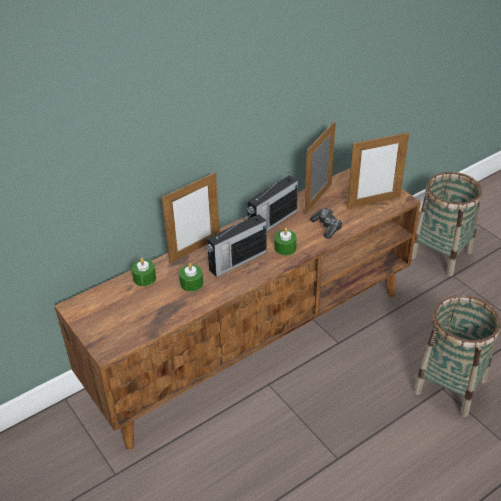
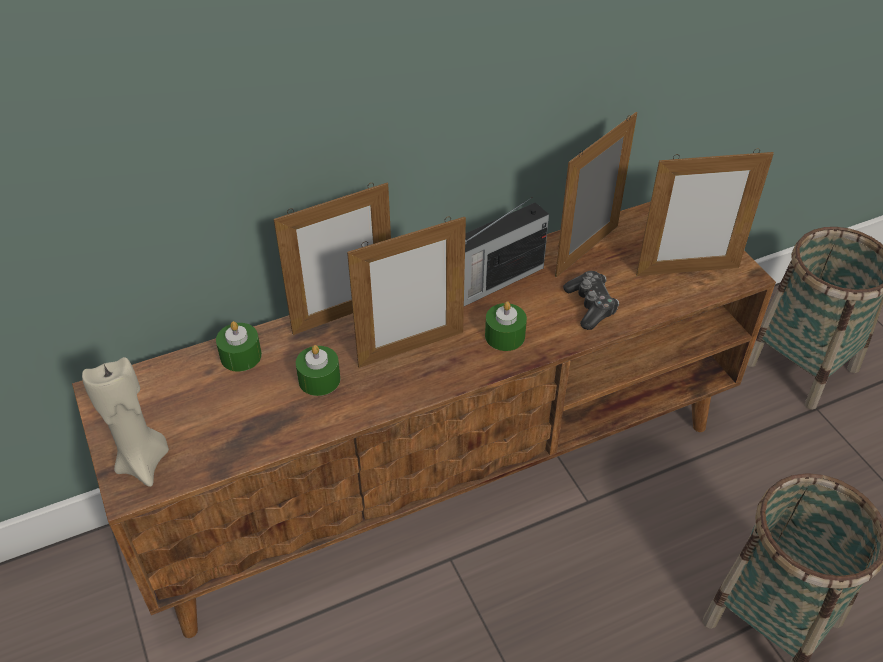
camera: 10 degrees right, 5 degrees up
radio [206,211,267,277] -> picture frame [347,217,466,368]
none -> beige candle [82,357,169,487]

